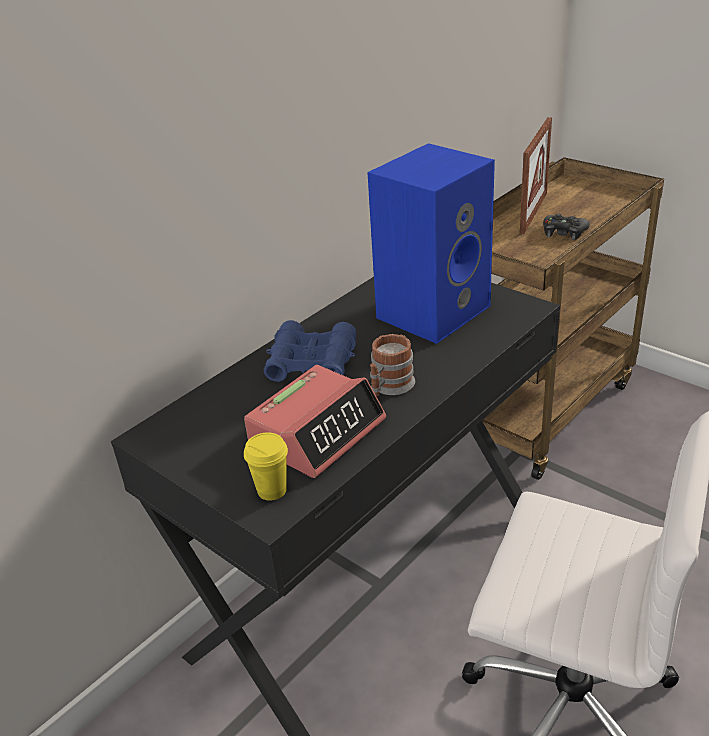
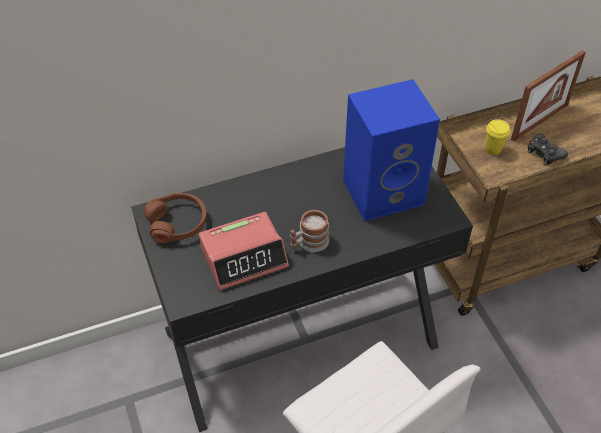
camera: 25 degrees right, 15 degrees up
yellow cup [244,432,288,500] -> yellow cup moved to [485,119,510,155]
blue binoculars [264,320,356,382] -> none
none -> brown headphones [144,193,207,243]

